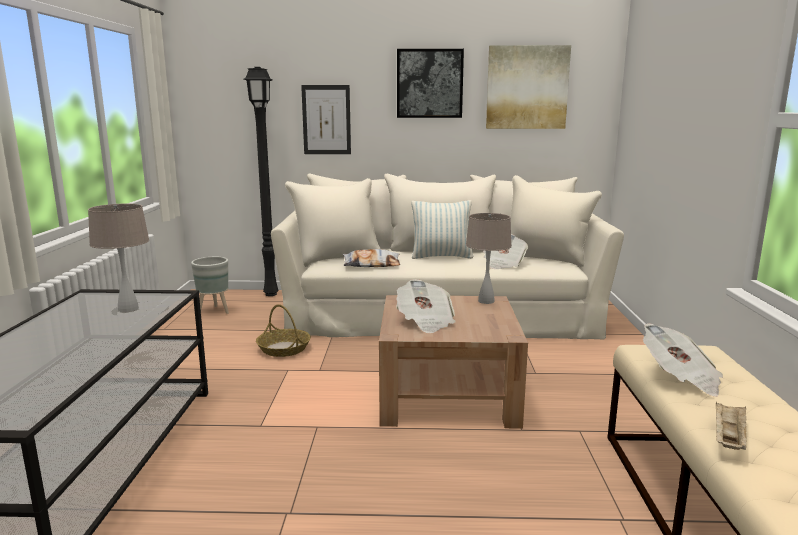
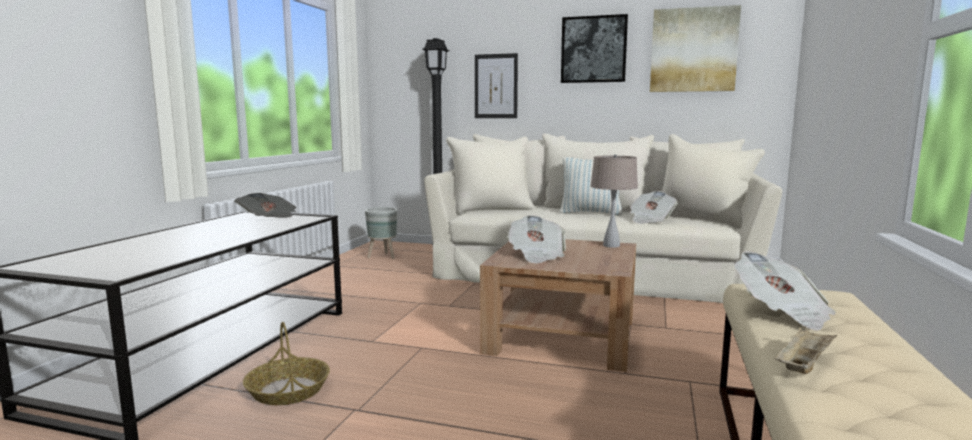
camera: 15 degrees right, 5 degrees down
beige table lamp [88,204,149,312] -> newspaper [234,193,296,218]
basket [256,304,311,357] -> basket moved to [243,322,330,405]
pillow [343,249,400,267] -> none

